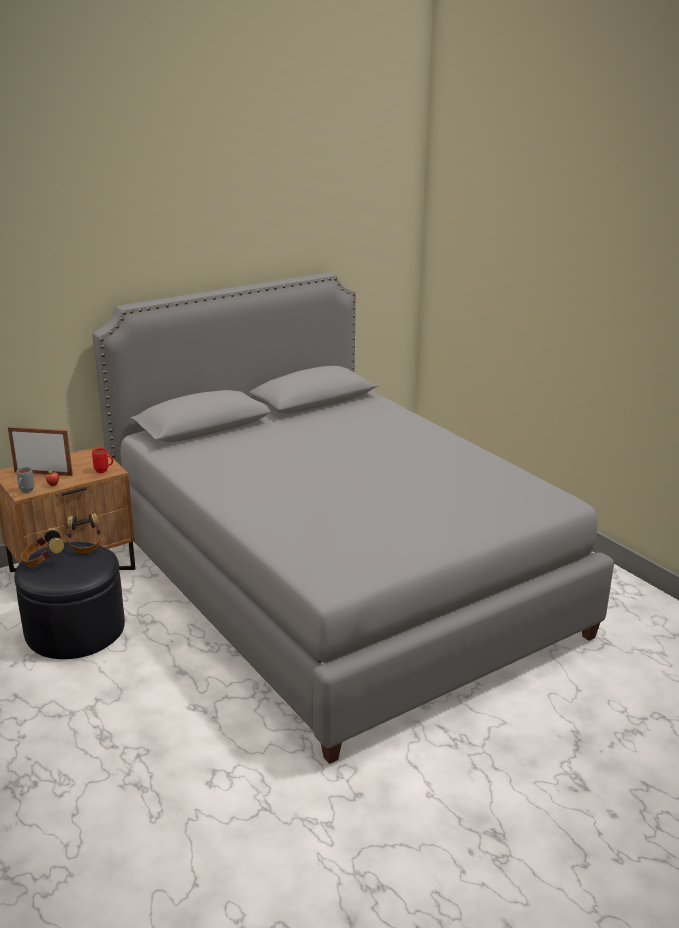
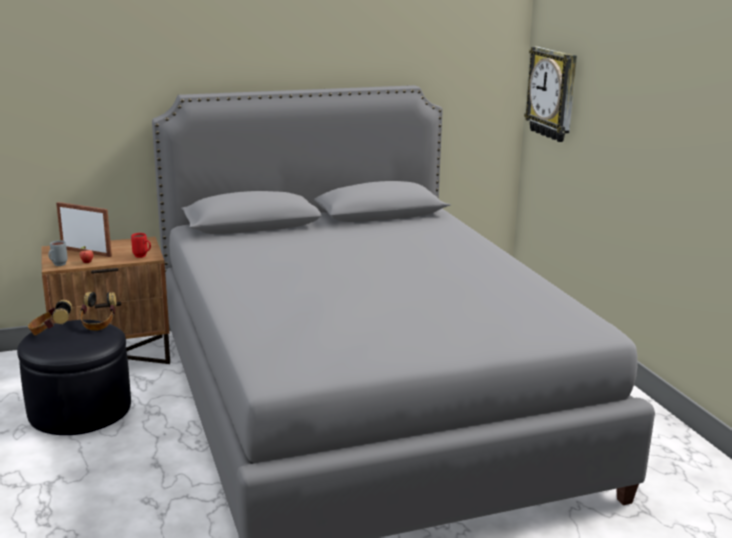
camera: 15 degrees right, 5 degrees down
none -> wall clock [524,47,577,142]

